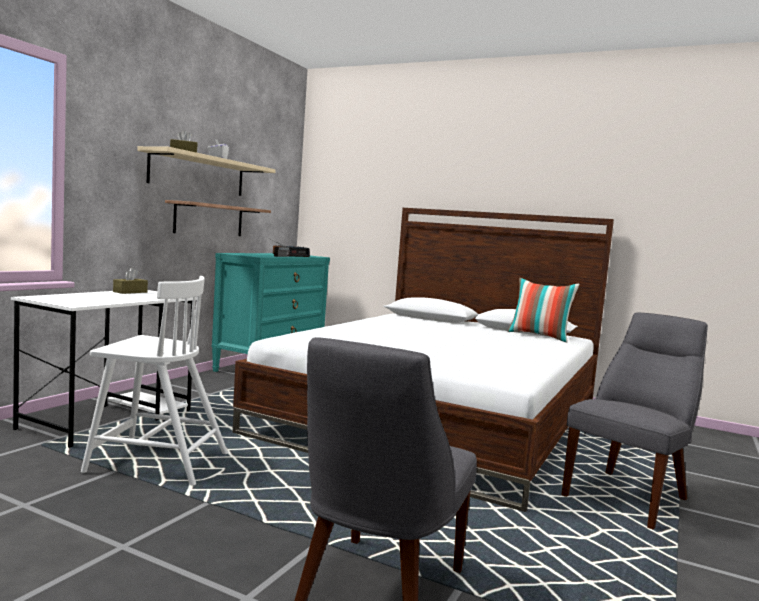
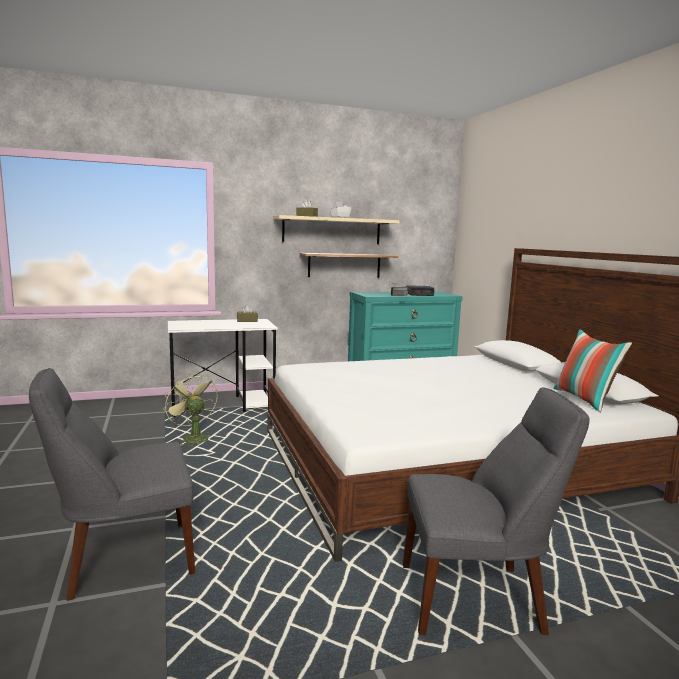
camera: 45 degrees right, 5 degrees up
white chair [81,276,228,485] -> green fan [163,373,218,447]

